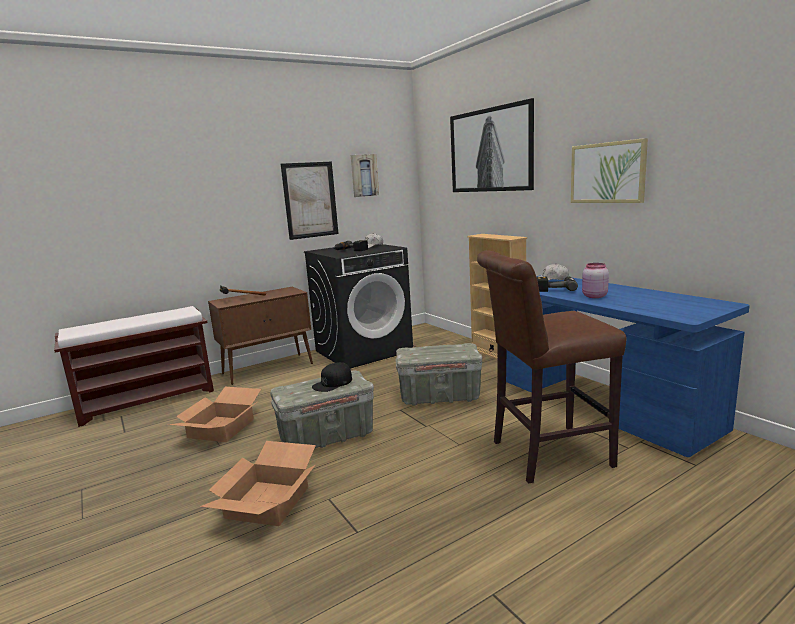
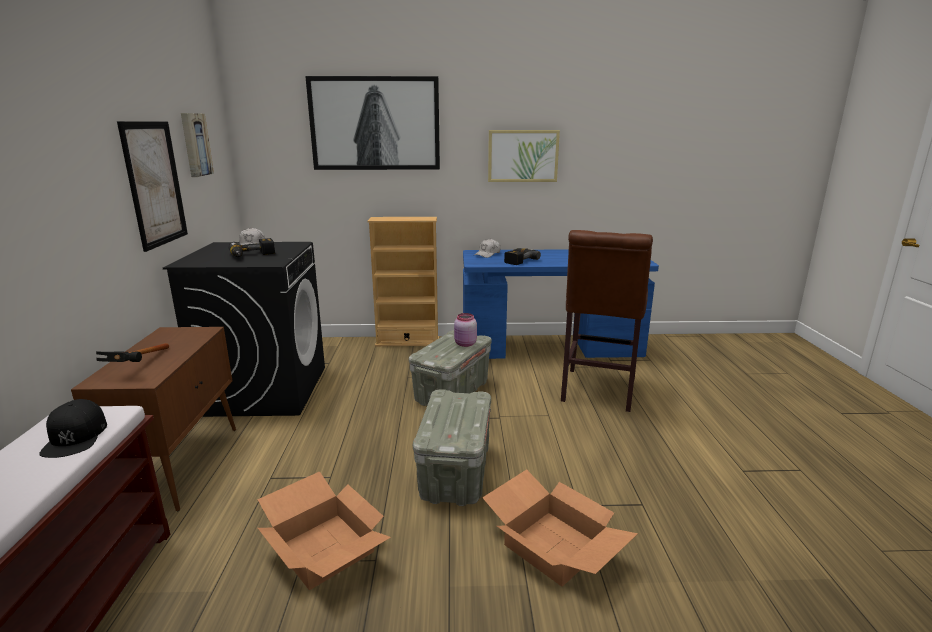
camera: 60 degrees left, 5 degrees up
black cap [312,362,352,392] -> black cap moved to [39,399,107,458]
pink jar [582,263,609,298] -> pink jar moved to [454,313,477,347]

